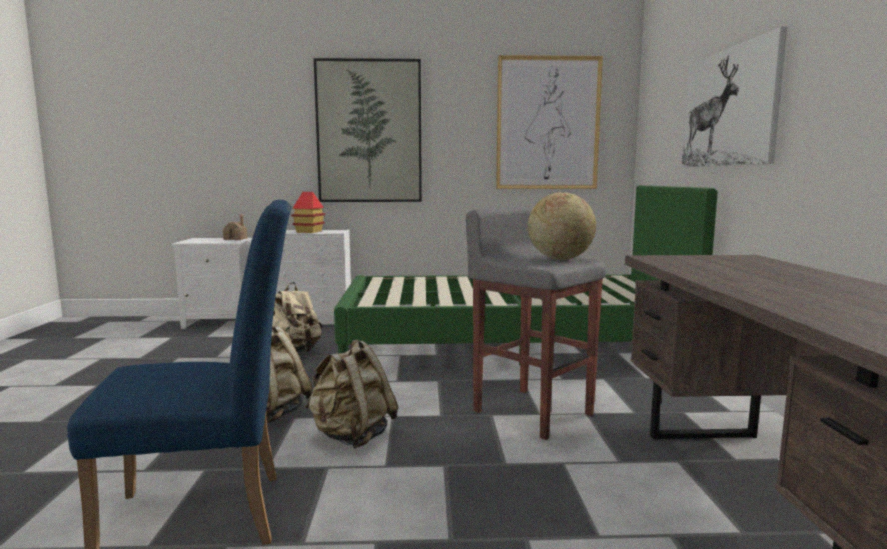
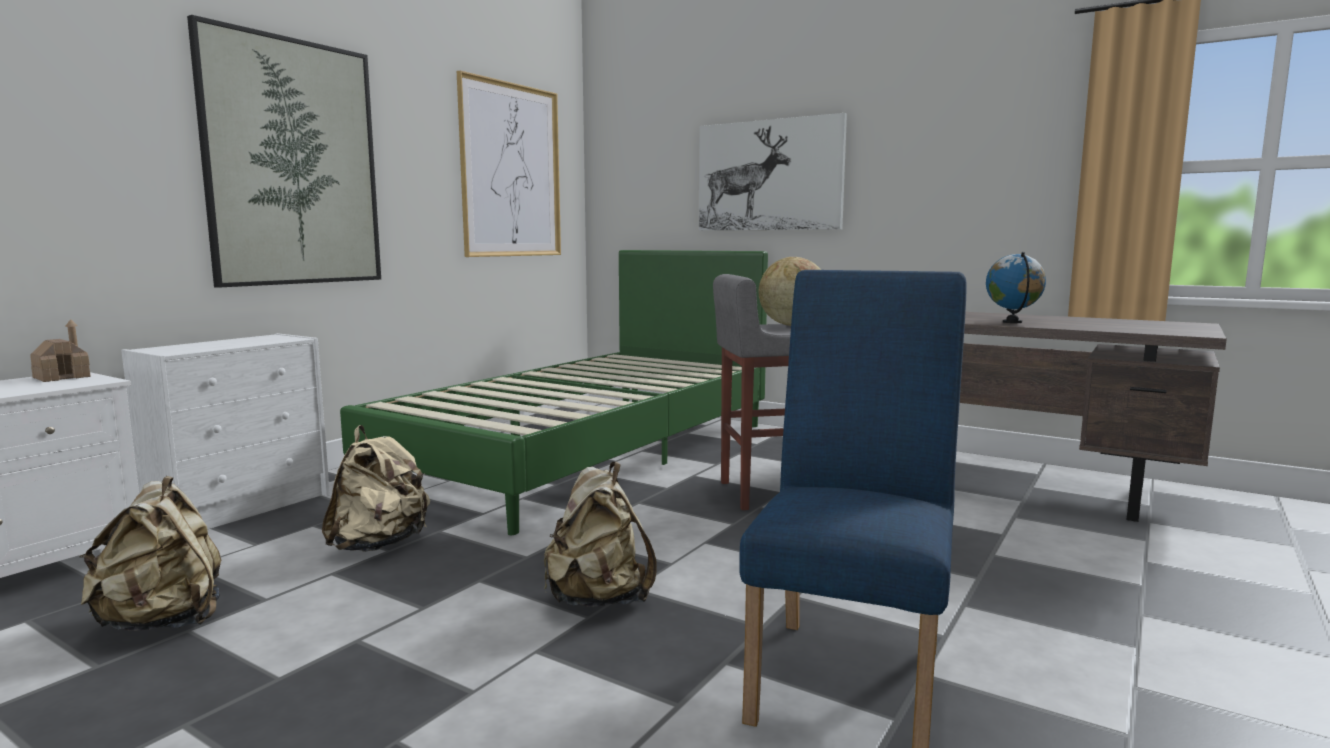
camera: 55 degrees left, 0 degrees up
toy house [291,192,325,233] -> none
beige backpack [305,340,399,449] -> beige backpack moved to [79,476,221,631]
none -> globe [986,252,1046,323]

